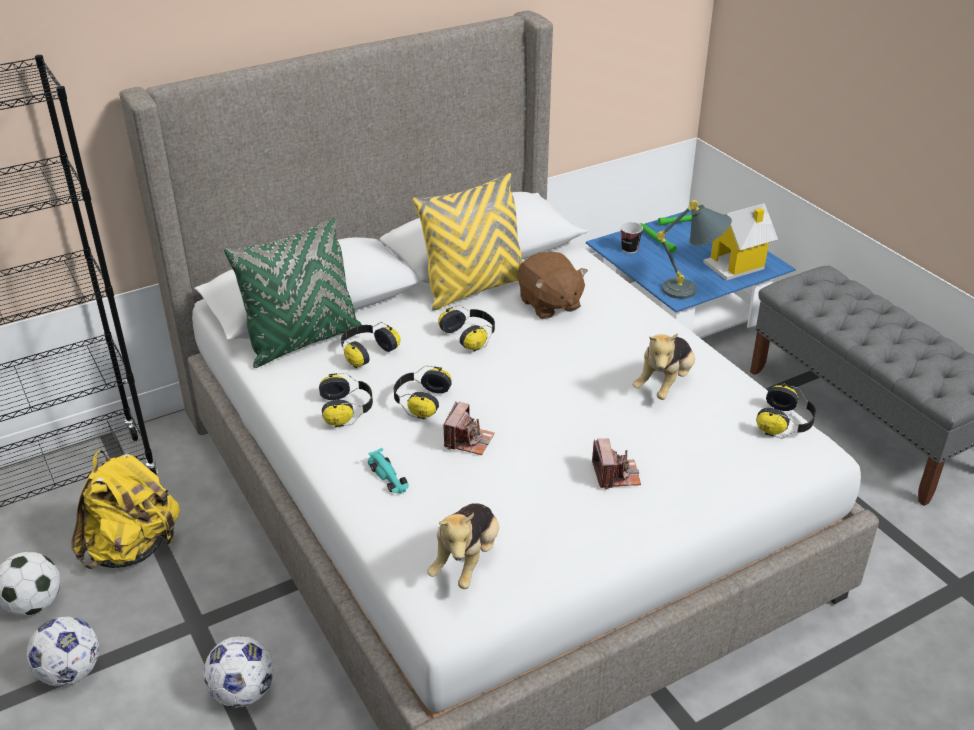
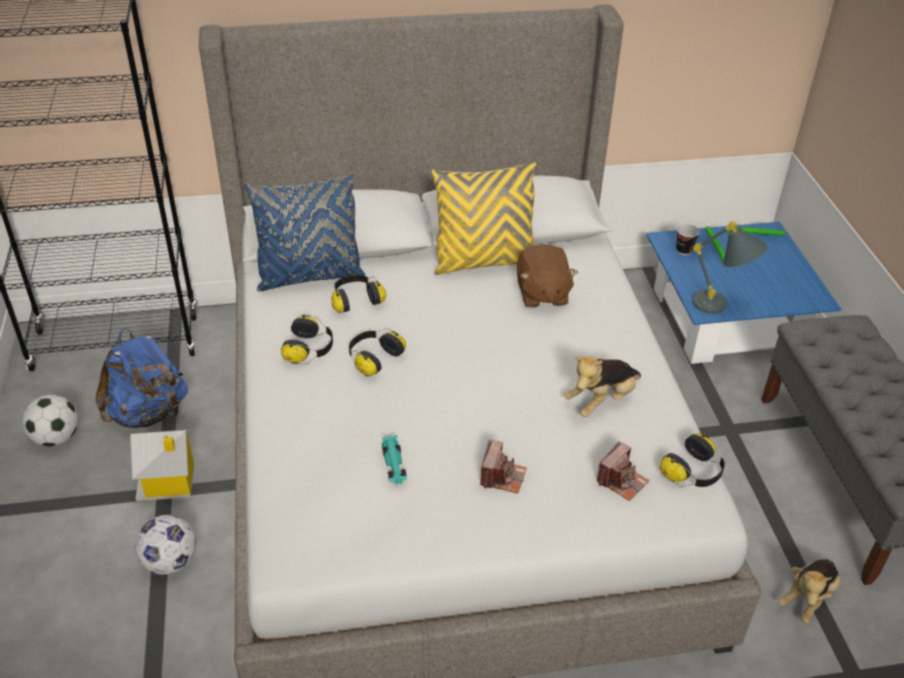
camera: 20 degrees right, 5 degrees up
football [27,617,99,686] -> none
yellow backpack [71,450,180,569] -> blue backpack [95,328,188,428]
green pillow [224,217,362,368] -> blue pillow [245,174,365,291]
turquoise toy car [368,448,409,494] -> turquoise toy car moved to [382,435,407,485]
plush toy [427,503,499,589] -> plush toy moved to [779,559,840,623]
headphones [438,305,495,352] -> none
camera [444,402,494,455] -> camera moved to [597,441,649,501]
toy house [703,203,778,280] -> toy house moved to [130,429,194,501]

